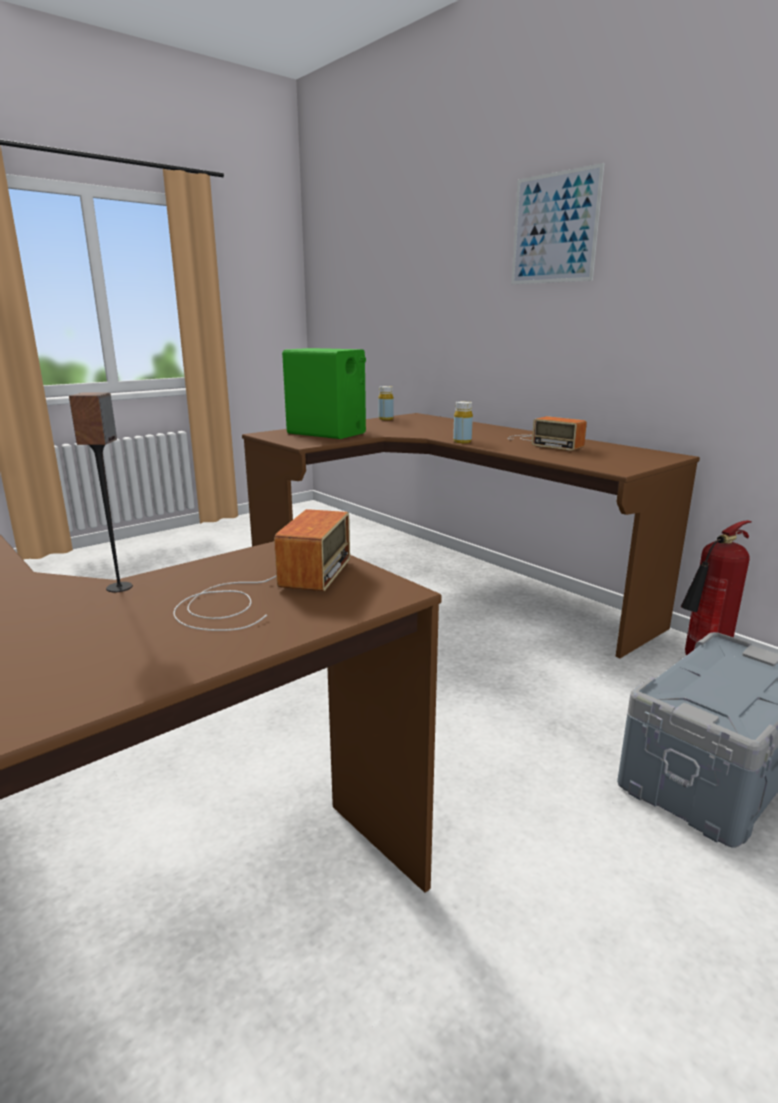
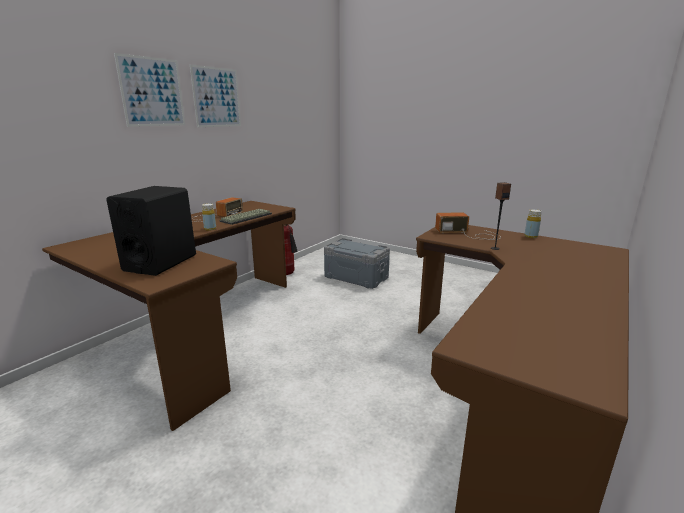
camera: 105 degrees left, 0 degrees up
green speaker [282,348,366,439] -> black speaker [106,186,196,276]
yellow bottle [378,386,394,420] -> yellow bottle moved to [525,209,542,238]
none -> picture [190,65,241,127]
none -> keyboard [220,209,272,225]

